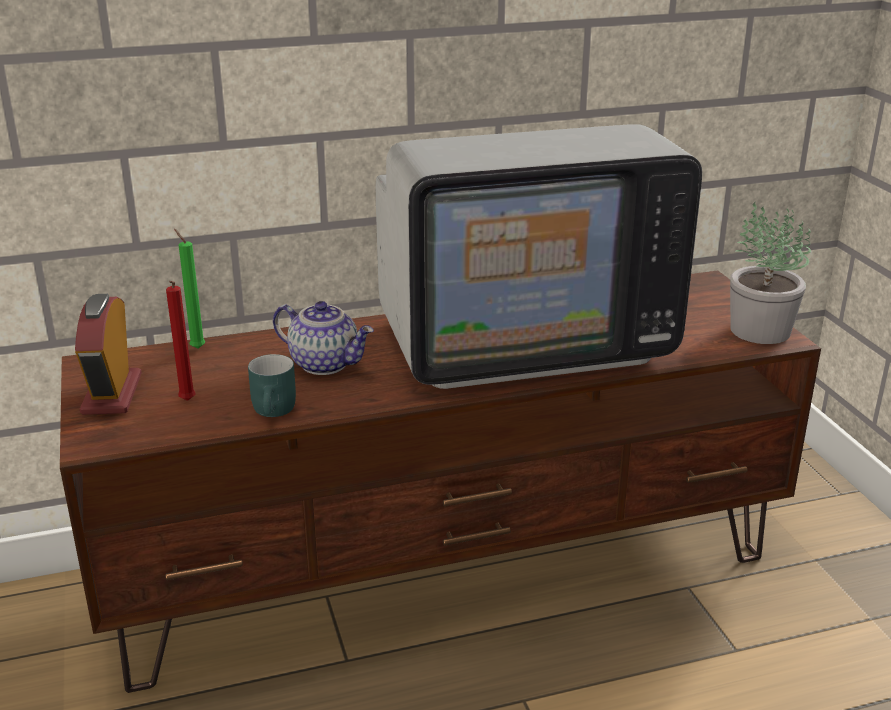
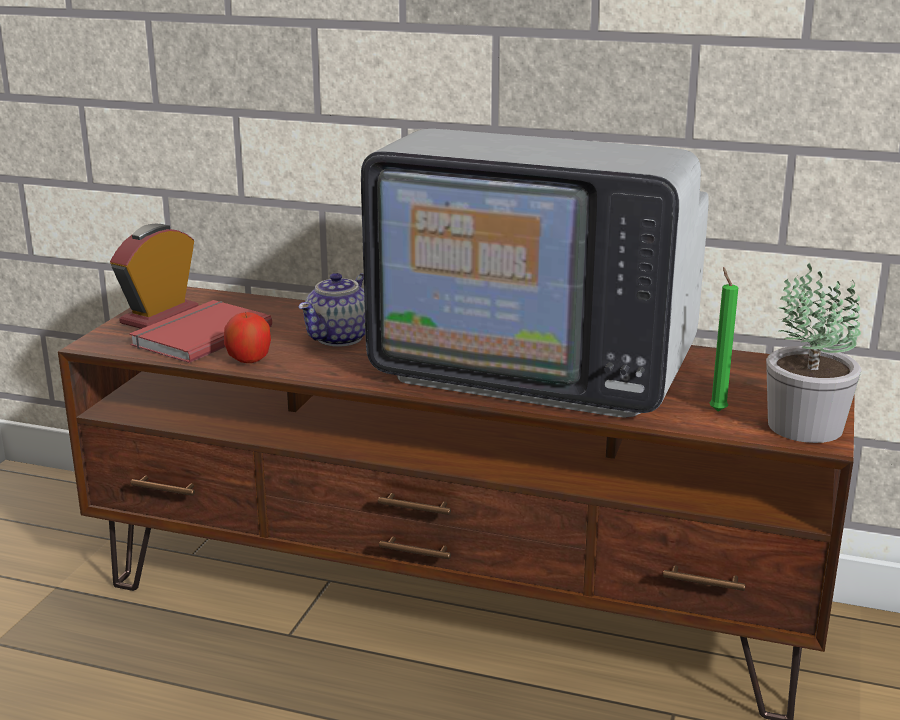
camera: 35 degrees right, 5 degrees down
red candle [166,281,196,401] -> red book [129,300,272,363]
green candle [174,228,205,349] -> green candle moved to [710,267,738,412]
turquoise mug [248,354,296,417] -> apple [224,311,271,363]
teapot [273,301,374,375] -> teapot turned 60 degrees clockwise [298,273,365,347]

